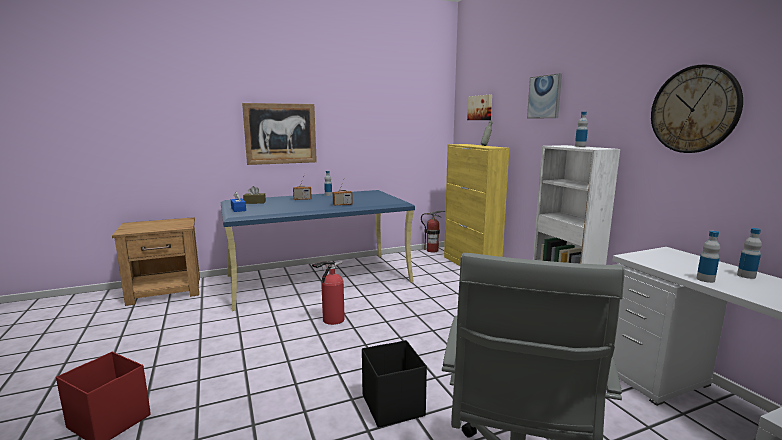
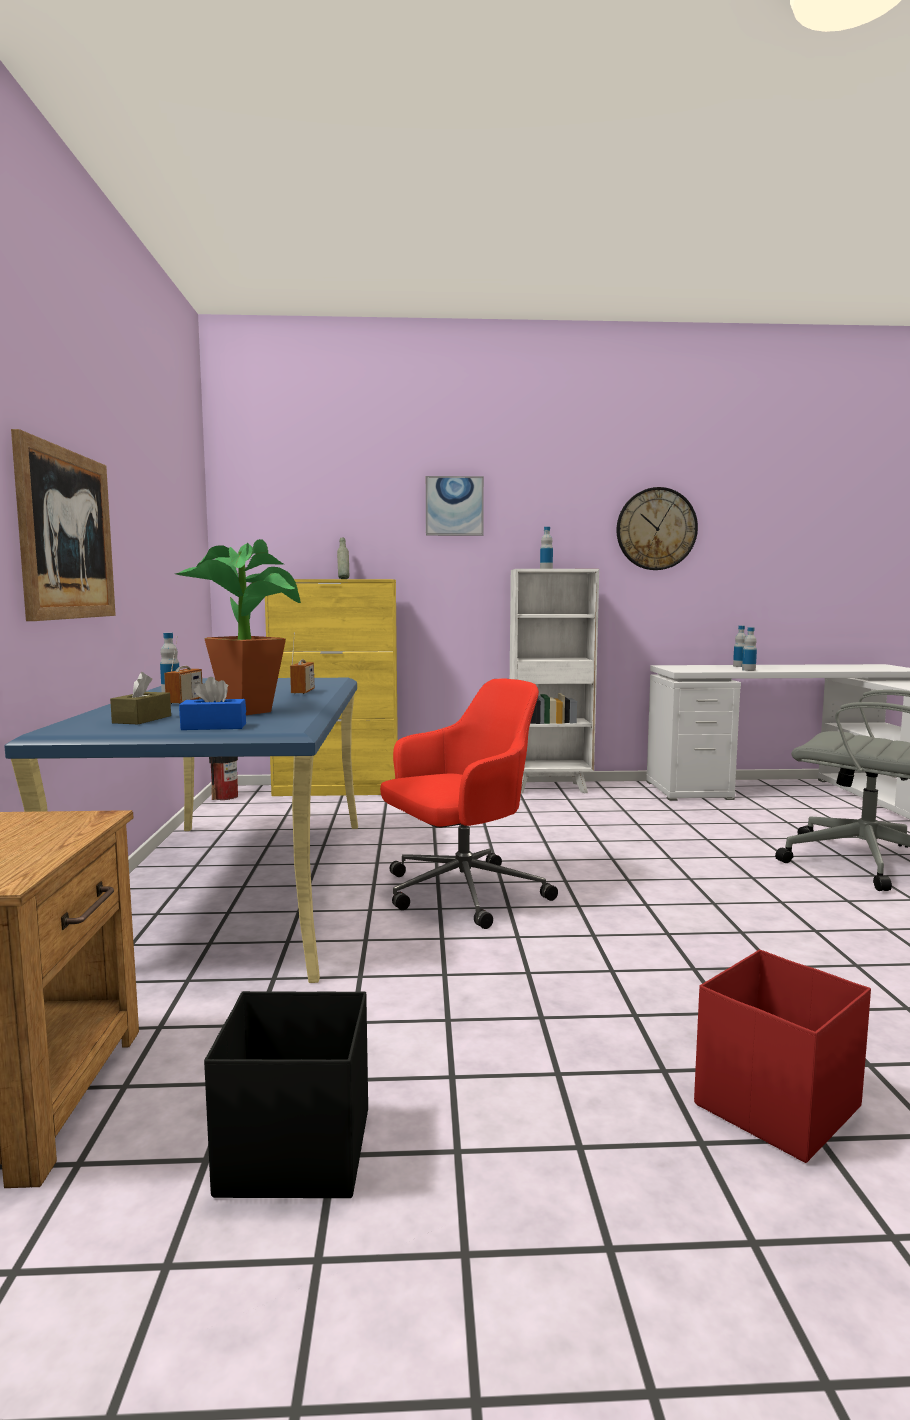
camera: 70 degrees left, 5 degrees down
fire extinguisher [312,261,345,325] -> red office chair [380,678,558,929]
black storage box [362,340,427,428] -> black storage box moved to [204,991,368,1198]
picture [467,95,492,120] -> none
none -> potted plant [175,539,301,715]

